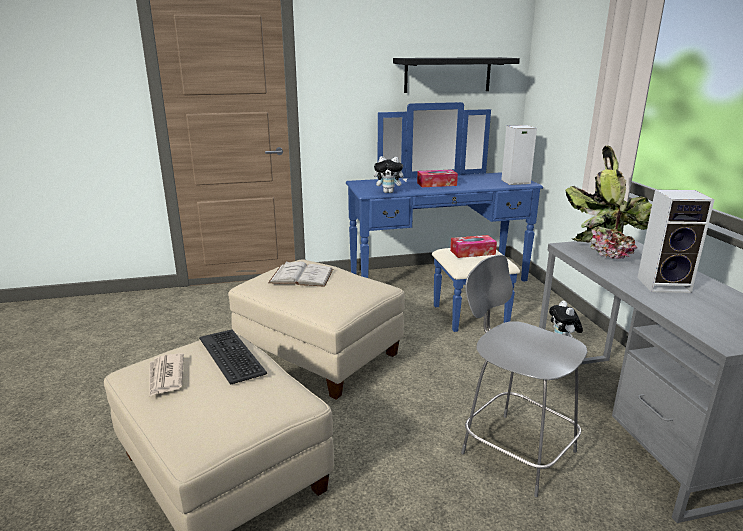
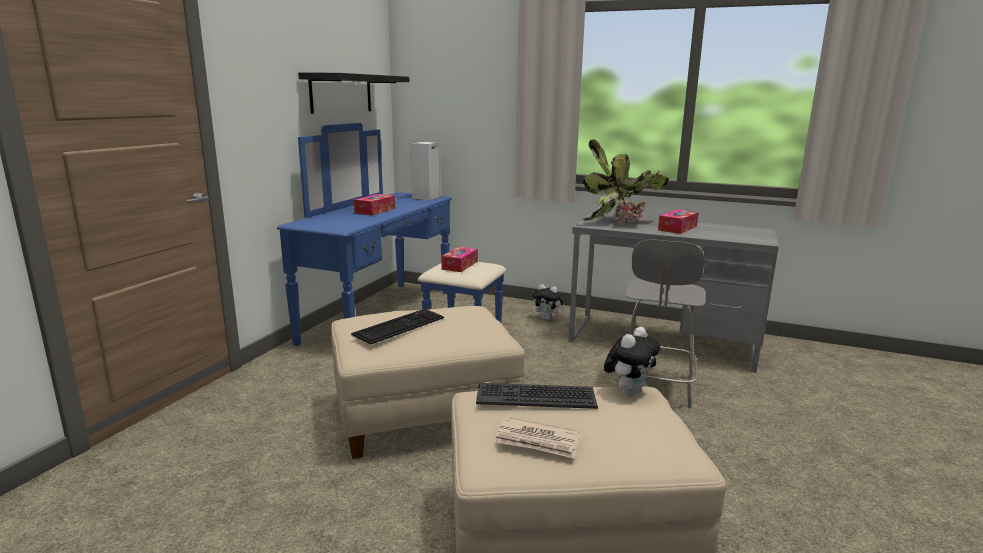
camera: 55 degrees left, 5 degrees down
white book [268,261,333,287] -> keyboard [351,309,444,345]
plush toy [374,156,407,193] -> plush toy moved to [604,327,661,396]
grey chair [461,255,587,497] -> grey chair turned 60 degrees counterclockwise [618,239,706,408]
speaker [637,189,714,293] -> tissue box [658,209,699,234]

